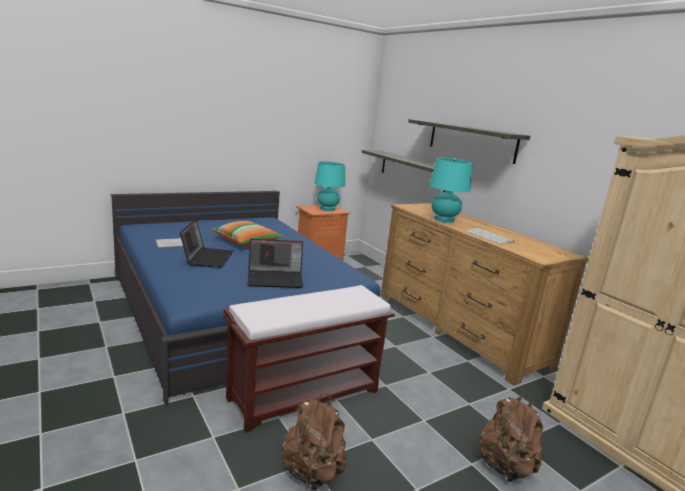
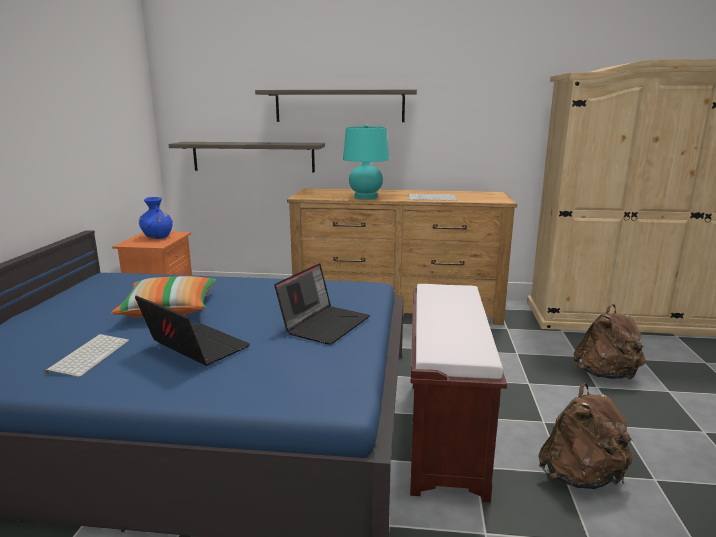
camera: 50 degrees left, 0 degrees up
turquoise table lamp [314,161,345,211] -> blue vase [139,197,173,239]

